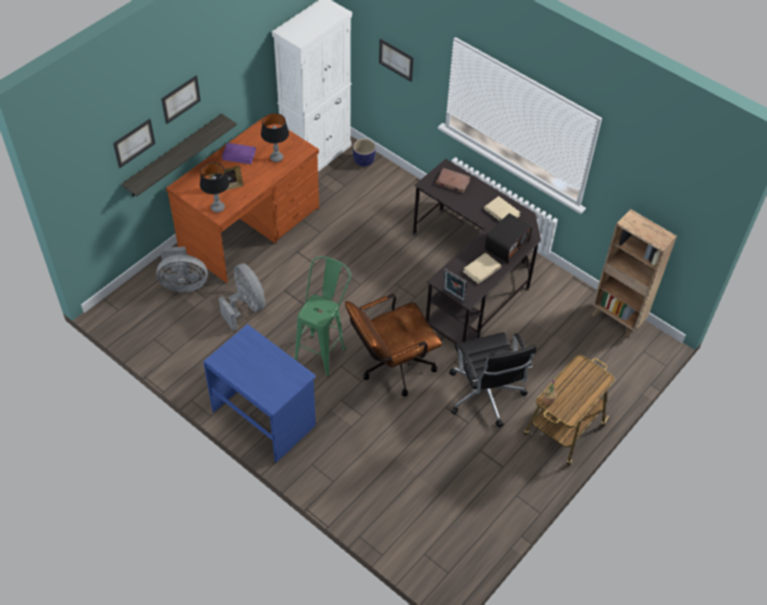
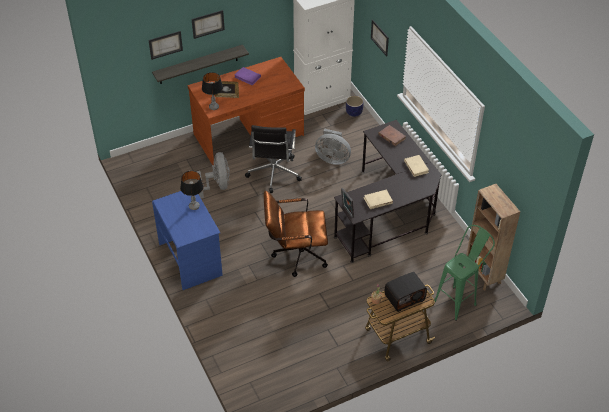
camera: 25 degrees right, 5 degrees down
grey fan [156,247,208,292] -> grey fan moved to [315,129,351,165]
table lamp [261,113,289,162] -> table lamp moved to [180,171,204,210]
green stool [294,256,351,376] -> green stool moved to [434,225,495,321]
black office chair [449,332,537,427] -> black office chair moved to [245,125,302,193]
radio [485,213,532,263] -> radio moved to [384,272,427,312]

